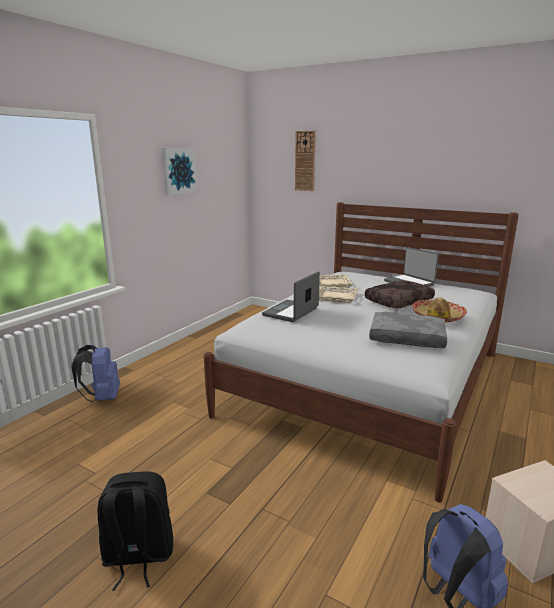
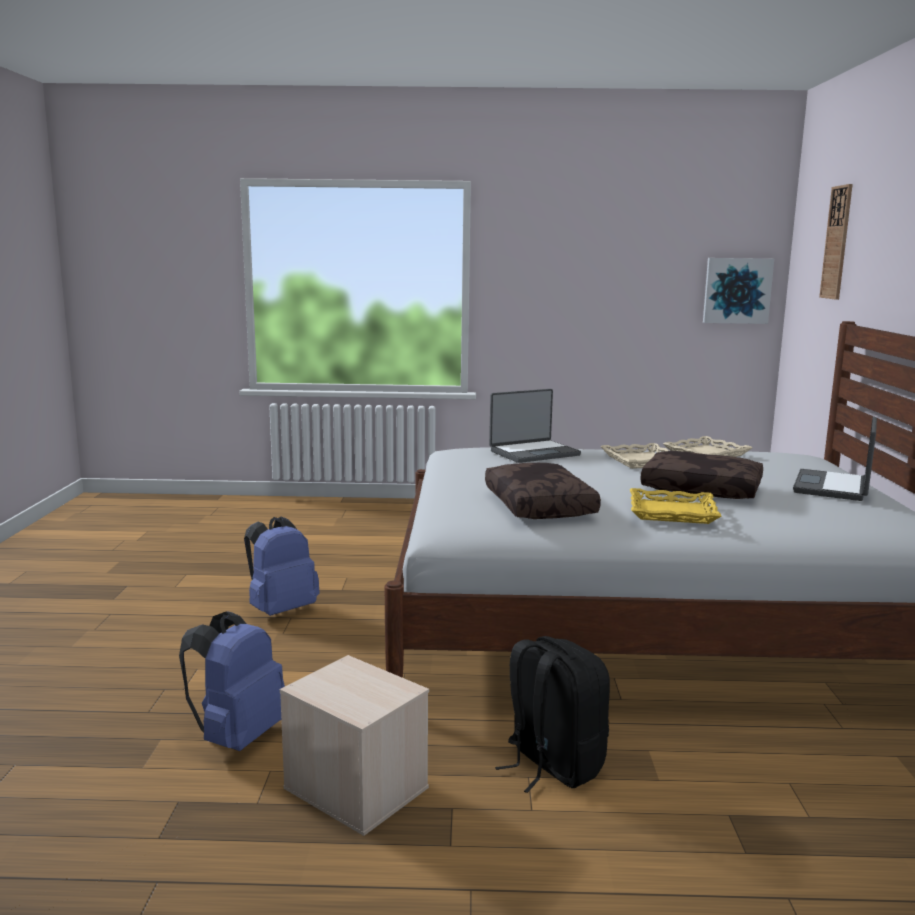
camera: 60 degrees right, 5 degrees down
blue backpack [71,345,120,402] -> blue backpack moved to [244,517,320,616]
black backpack [97,472,173,591] -> black backpack moved to [495,636,610,793]
picture [162,148,198,195] -> picture moved to [703,258,774,324]
laptop [262,272,320,322] -> laptop turned 150 degrees clockwise [489,389,581,463]
grey pillow [369,312,447,348] -> brown pillow [485,463,601,519]
hat [411,297,467,323] -> yellow tray [630,488,721,524]

